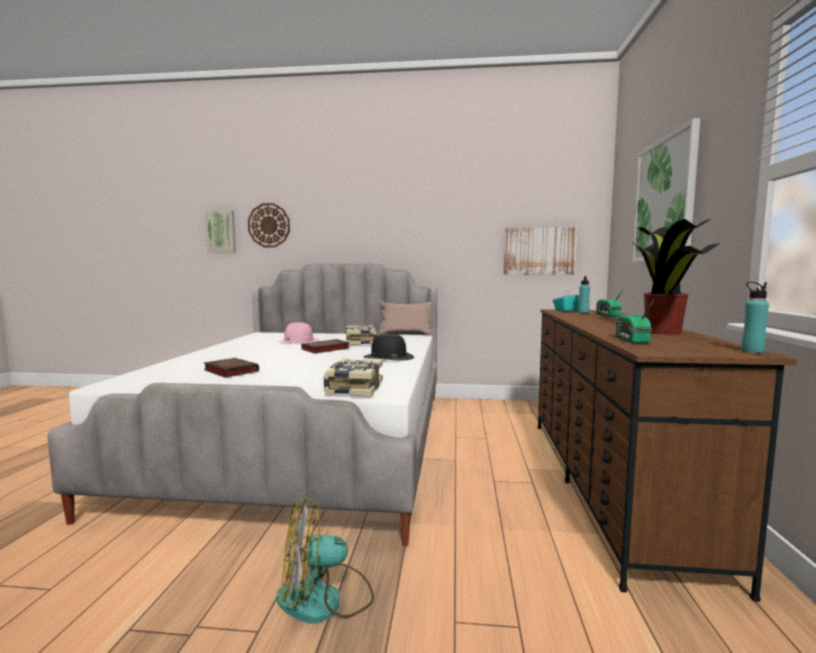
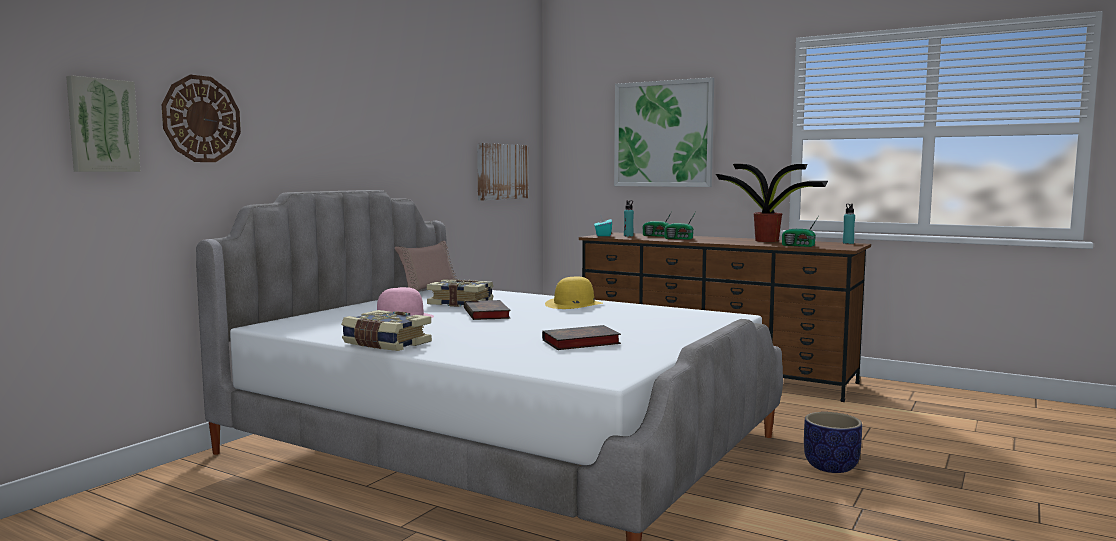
camera: 65 degrees left, 0 degrees up
fan [277,498,374,624] -> planter [804,412,862,473]
book [323,359,383,397] -> book moved to [341,310,432,351]
black hat [364,334,414,361] -> yellow hat [545,277,603,309]
none -> radio [664,213,695,240]

